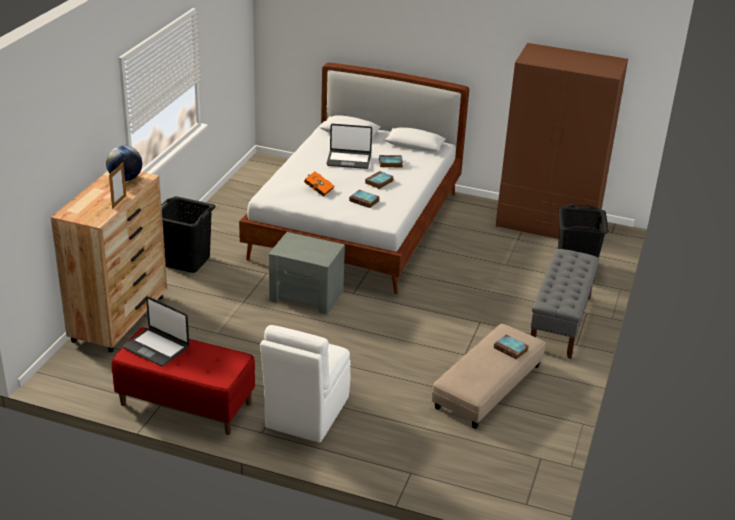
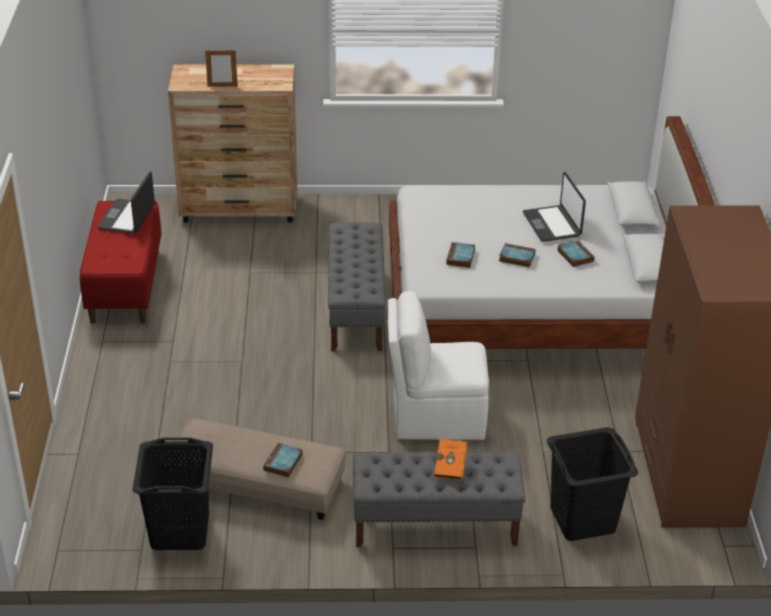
camera: 70 degrees right, 5 degrees up
globe [106,146,142,181] -> none
black laundry basket [161,196,216,273] -> black laundry basket moved to [132,438,213,550]
white chair [260,325,351,442] -> white chair moved to [388,291,489,440]
grey nightstand [269,232,345,315] -> grey bench [328,222,386,351]
orange book [304,172,334,197] -> orange book moved to [434,437,467,480]

